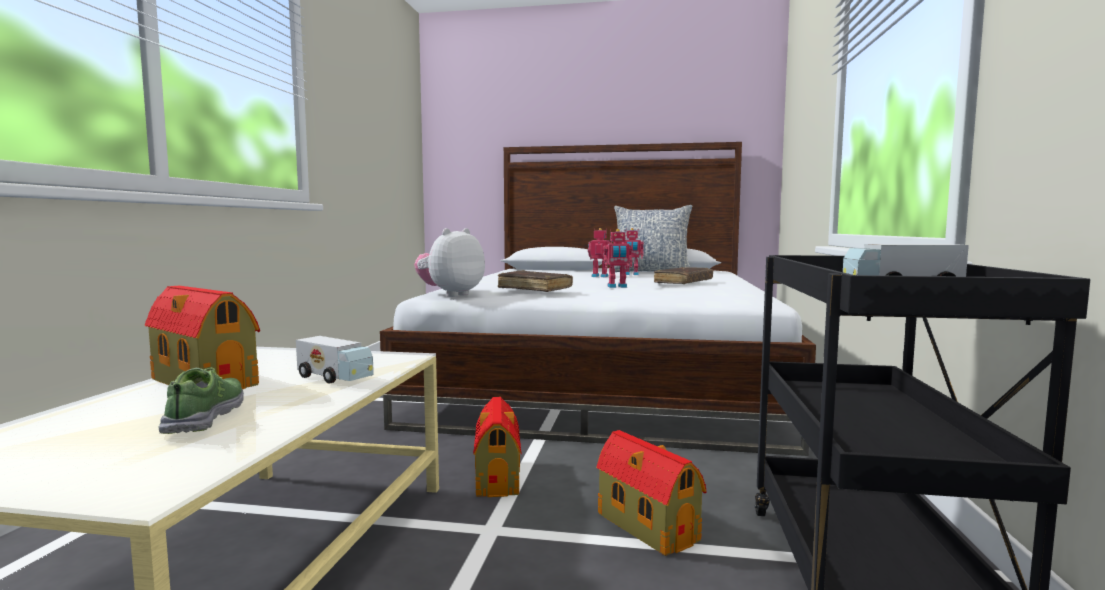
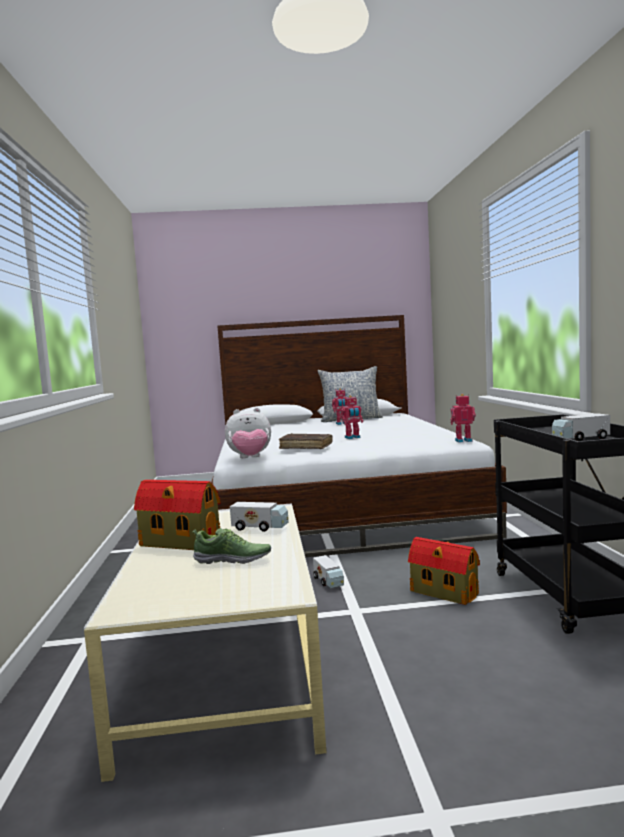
camera: 15 degrees left, 0 degrees up
shoe [158,367,244,434] -> shoe turned 120 degrees clockwise [192,528,271,564]
plush toy [414,228,485,297] -> plush toy turned 120 degrees counterclockwise [225,408,271,458]
toy house [473,397,522,497] -> toy truck [313,555,344,588]
toy robot [588,228,612,277] -> toy robot moved to [451,394,476,443]
brown book [654,267,713,284] -> none

